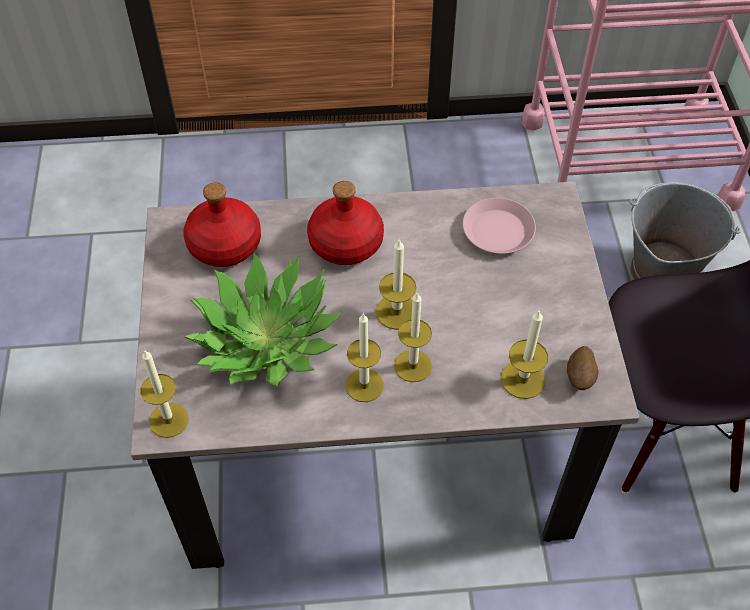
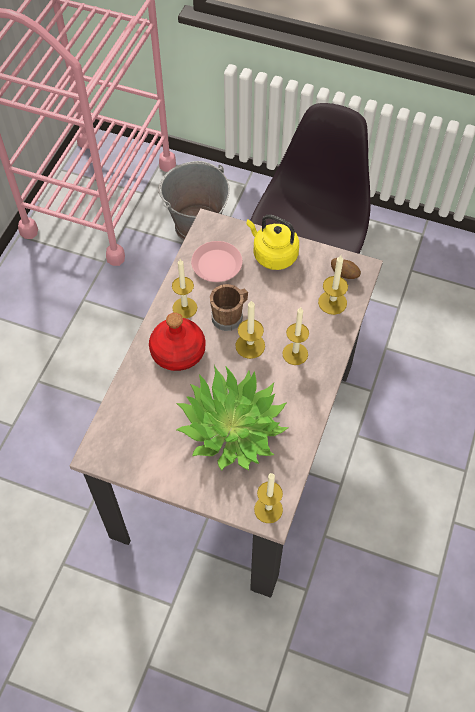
camera: 65 degrees left, 5 degrees up
red bottle [183,182,261,267] -> none
candle [345,313,384,402] -> candle moved to [172,259,197,318]
none -> brown mug [210,284,248,331]
none -> yellow kettle [246,214,299,270]

